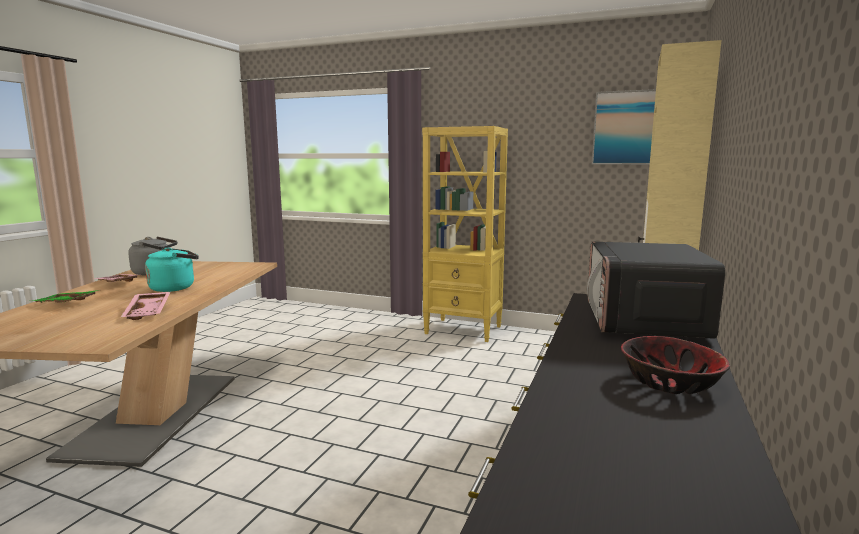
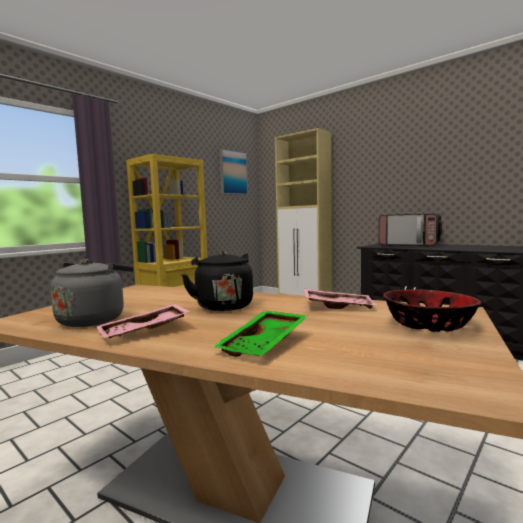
camera: 70 degrees left, 5 degrees down
turquoise kettle [145,248,199,292] -> black kettle [182,251,253,311]
bowl [620,336,730,394] -> bowl moved to [383,289,482,332]

